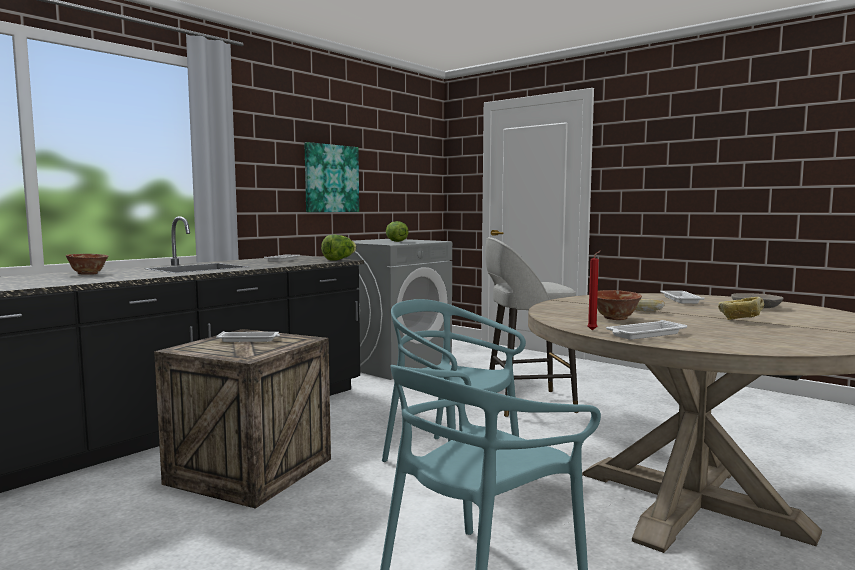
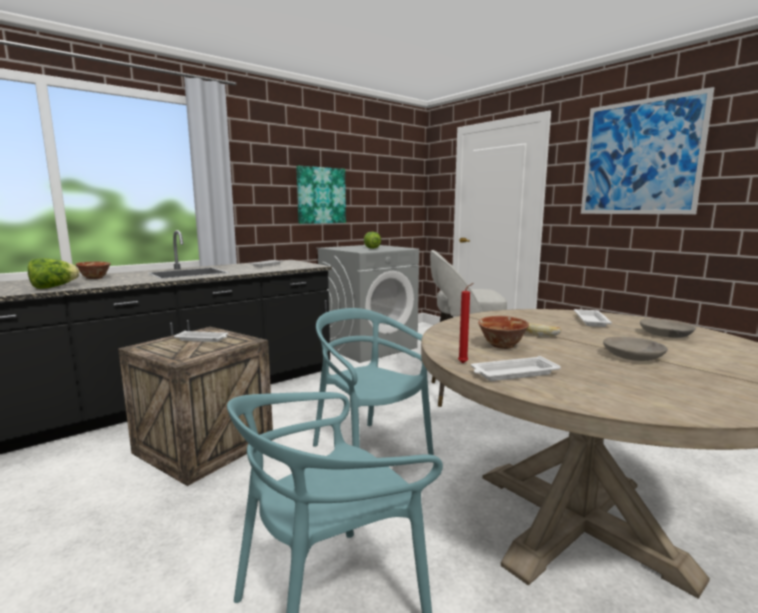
camera: 10 degrees right, 5 degrees up
lettuce [321,234,356,261] -> lettuce moved to [28,258,80,289]
bread [718,297,764,320] -> grey bowl [603,337,668,361]
none -> picture [581,87,715,214]

